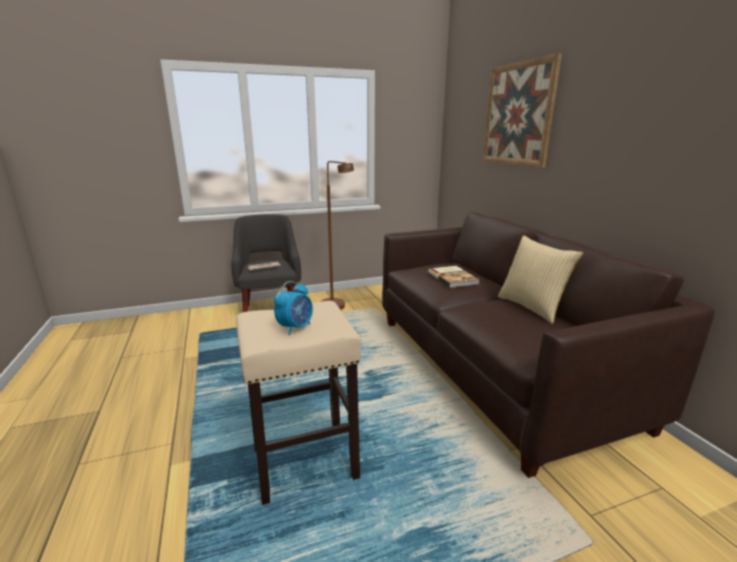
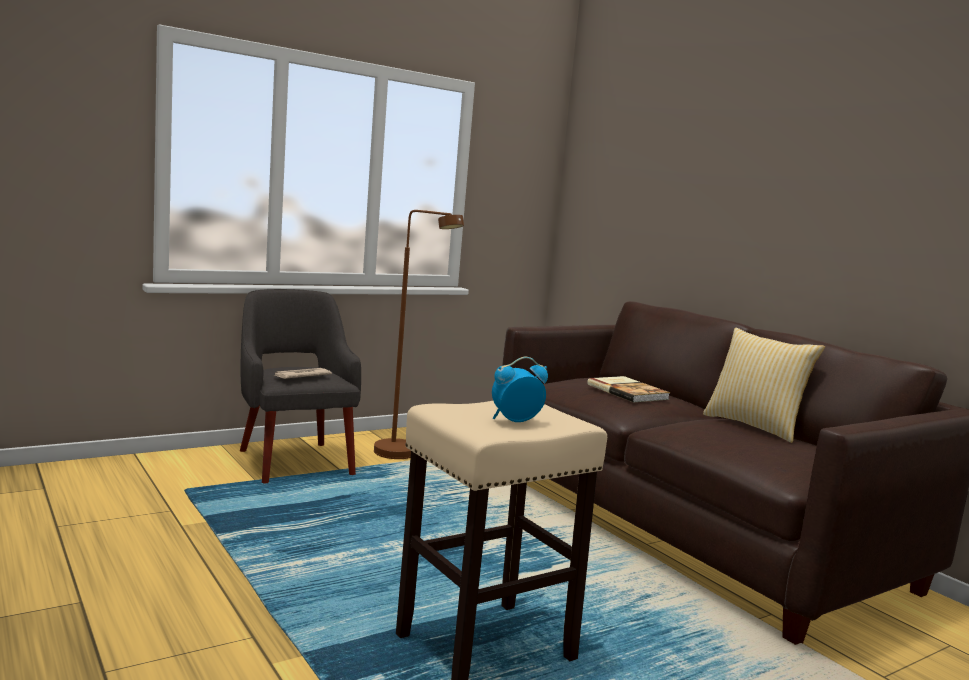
camera: 15 degrees left, 10 degrees down
alarm clock [274,281,313,335] -> alarm clock turned 135 degrees counterclockwise [492,357,548,422]
picture [483,53,562,168] -> none

